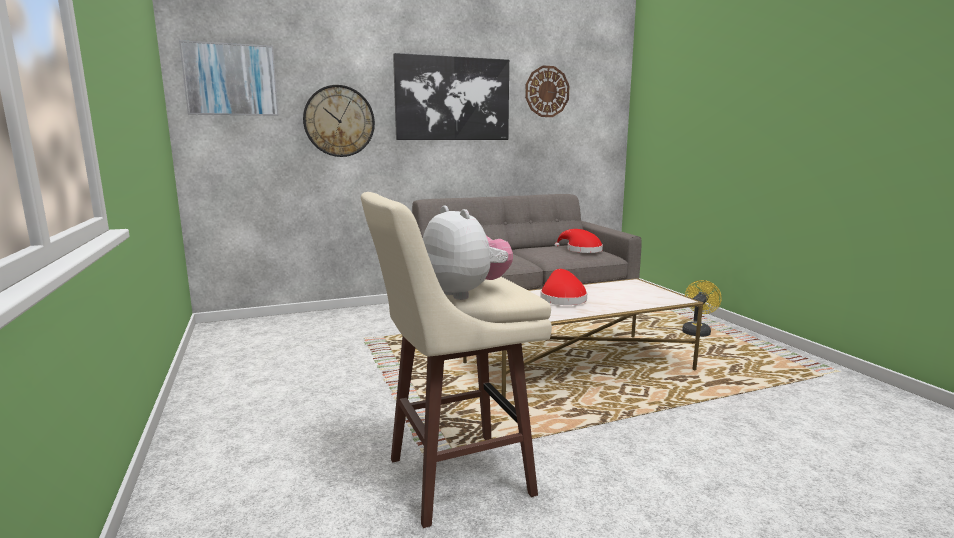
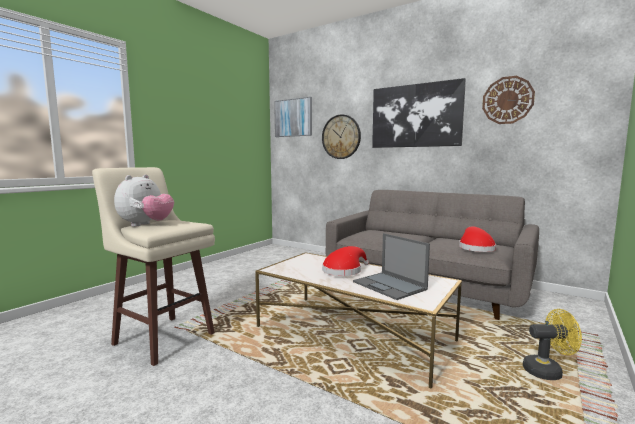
camera: 55 degrees right, 5 degrees down
none -> laptop [353,233,430,300]

